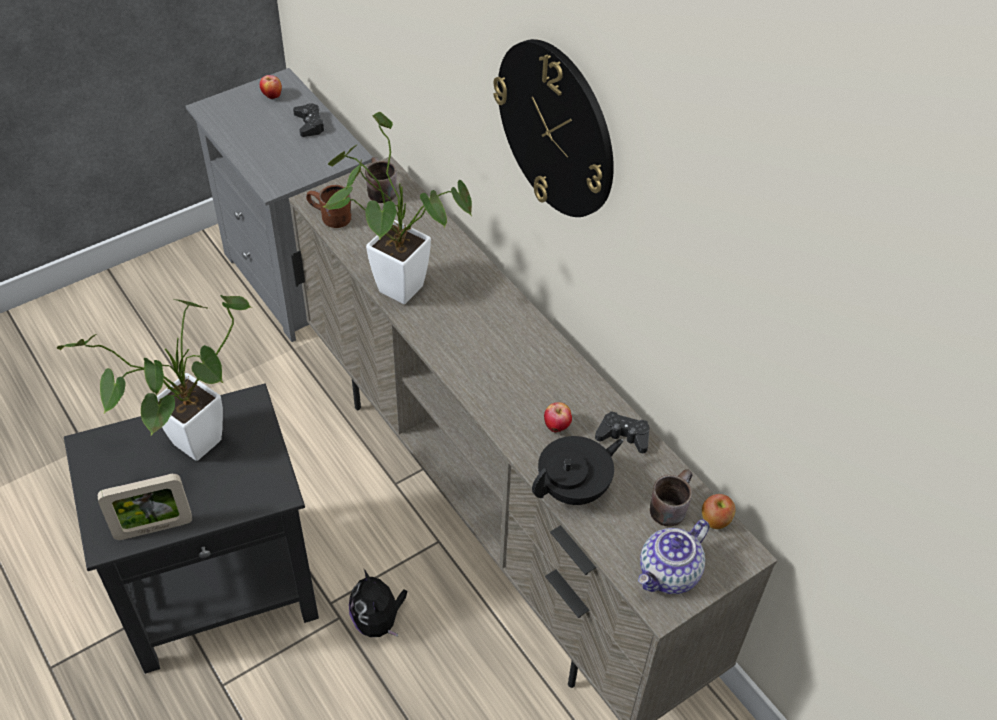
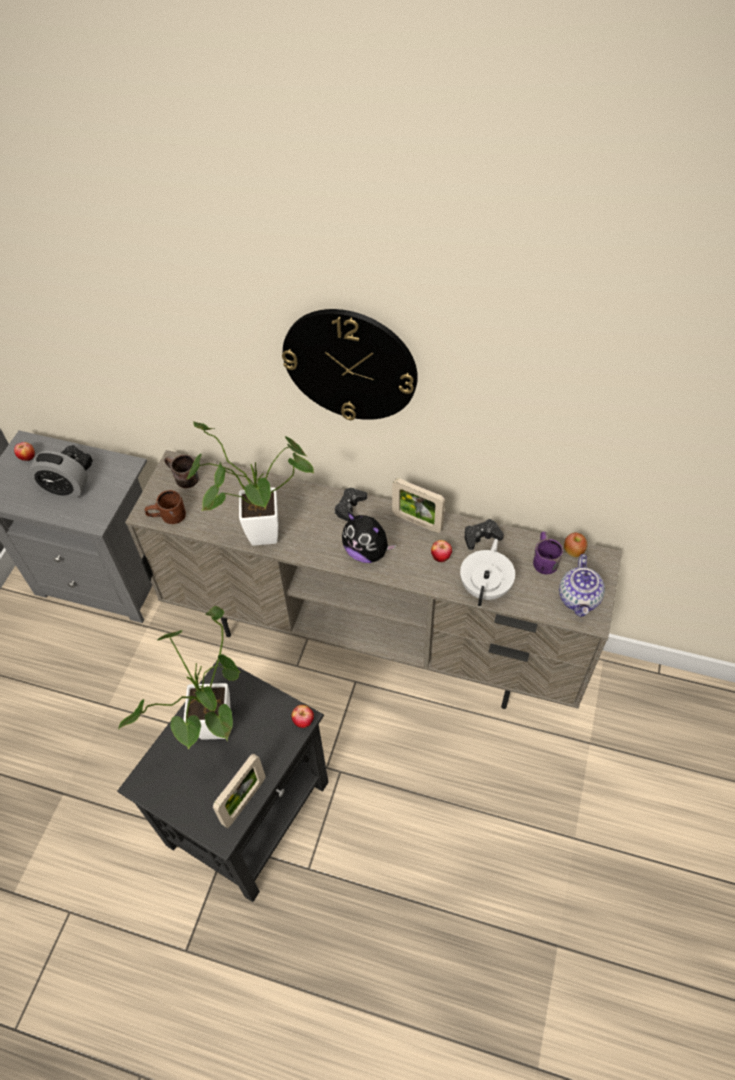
camera: 35 degrees left, 5 degrees up
plush toy [349,569,407,637] -> plush toy moved to [342,512,396,563]
black teapot [532,436,623,505] -> white teapot [460,539,515,606]
brown mug [650,469,692,526] -> purple mug [533,532,563,574]
none -> alarm clock [27,451,88,498]
none -> apple [291,705,314,728]
none -> black game controller [335,488,367,521]
none -> picture frame [392,478,445,533]

